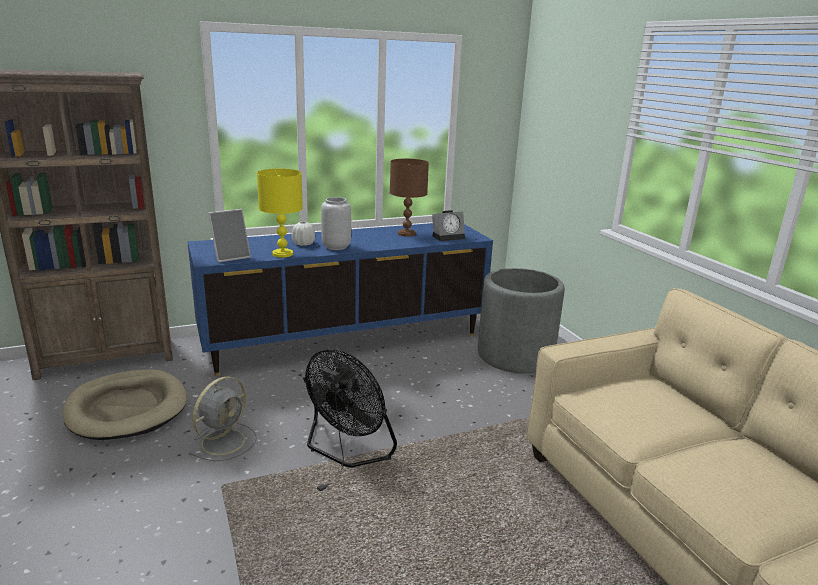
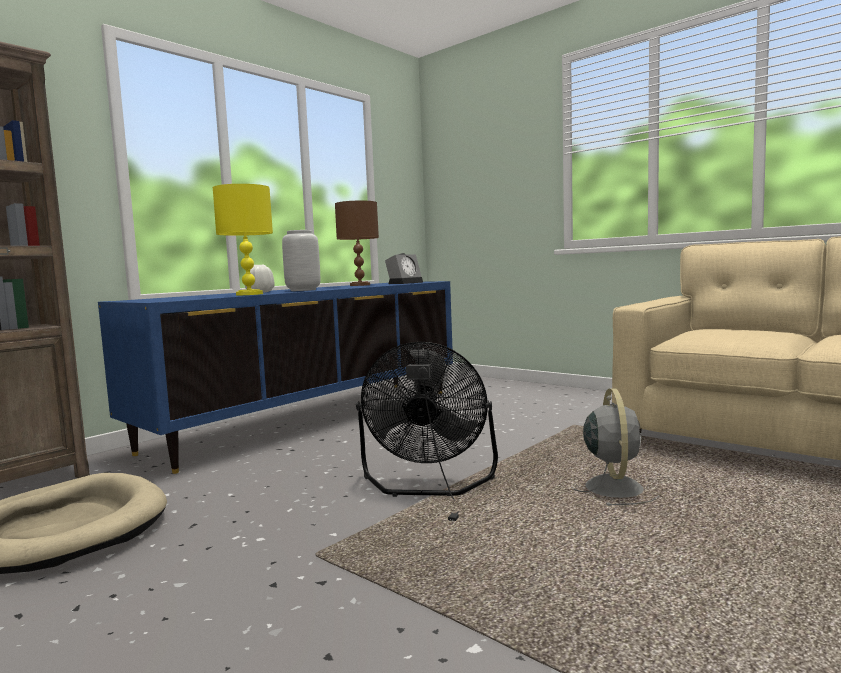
camera: 25 degrees left, 15 degrees down
grey fan [189,376,257,461] -> grey fan moved to [571,388,659,506]
picture frame [208,209,251,263] -> none
grey planter [478,268,565,373] -> none

